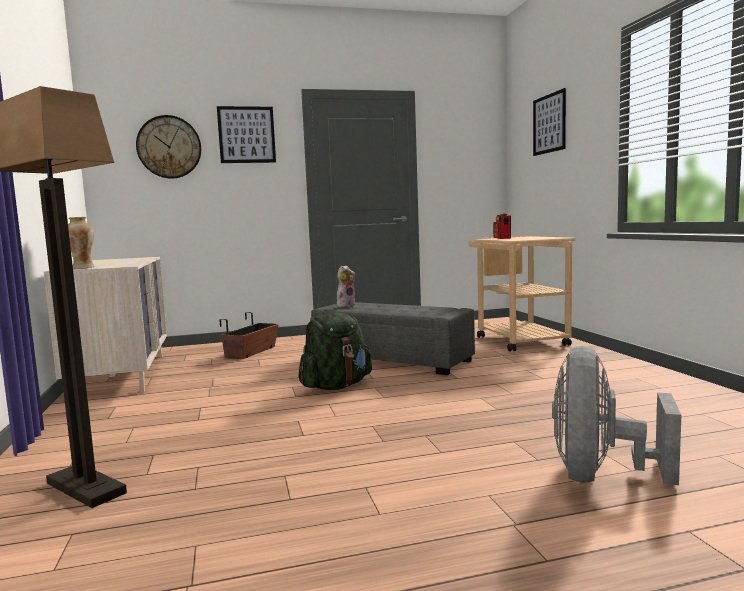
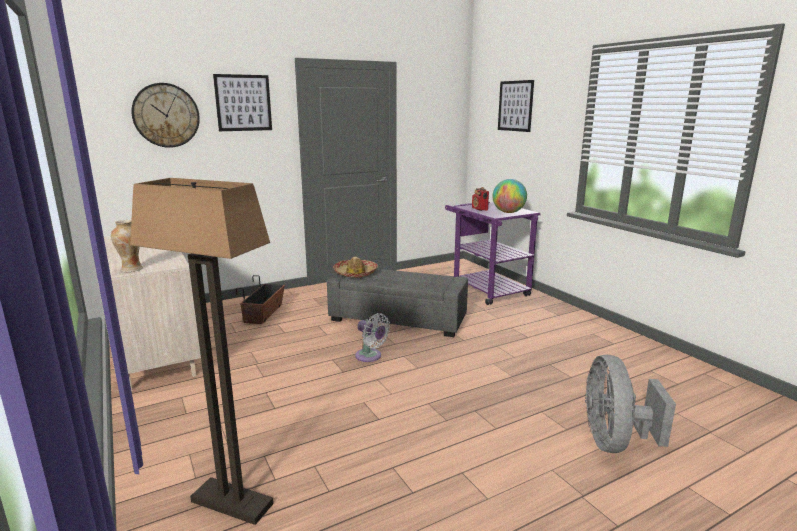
camera: 15 degrees left, 10 degrees up
green backpack [298,313,372,390] -> white fan [355,313,390,362]
plush toy [336,265,355,307] -> hat [333,257,378,278]
beige cart [469,236,576,352] -> purple cart [445,202,541,305]
none -> globe [492,179,527,213]

